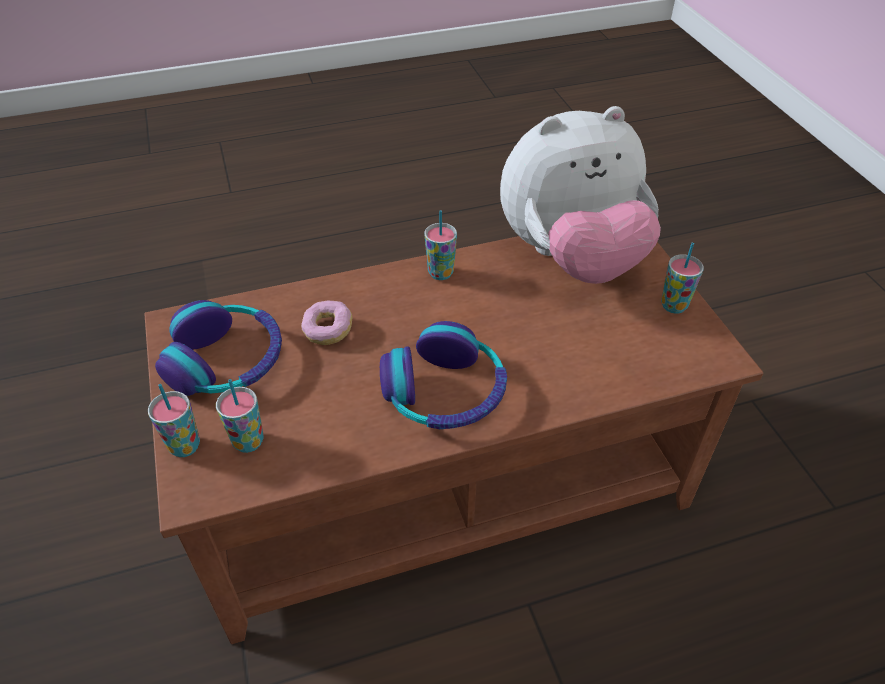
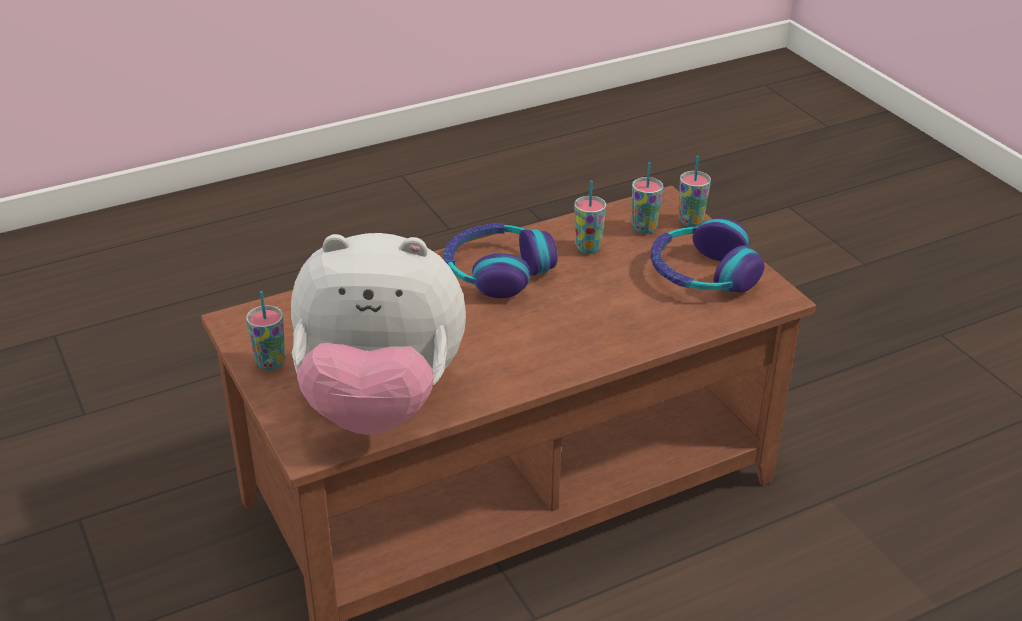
camera: 170 degrees right, 10 degrees down
donut [301,301,352,345] -> none
cup [424,210,457,280] -> cup moved to [574,181,606,254]
plush toy [500,106,661,284] -> plush toy turned 150 degrees counterclockwise [291,233,466,435]

